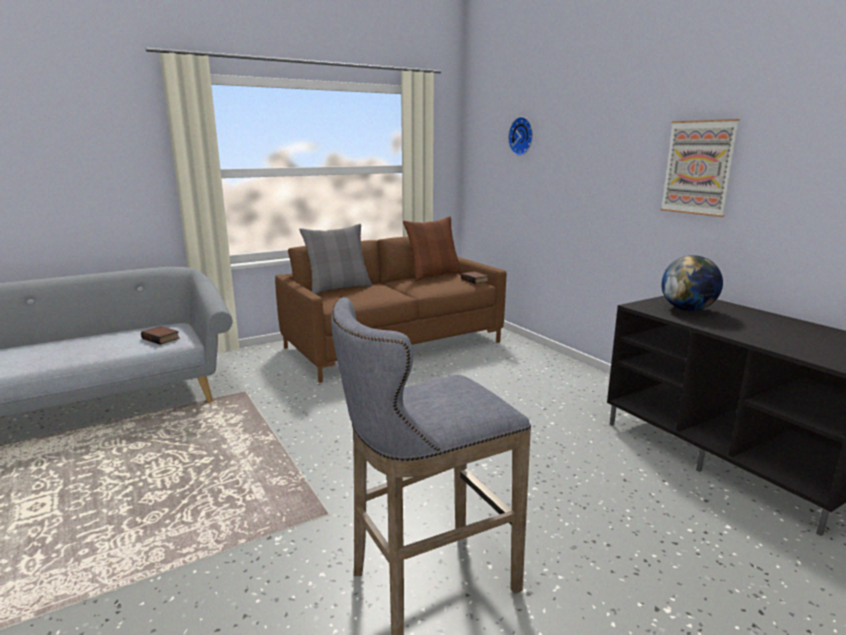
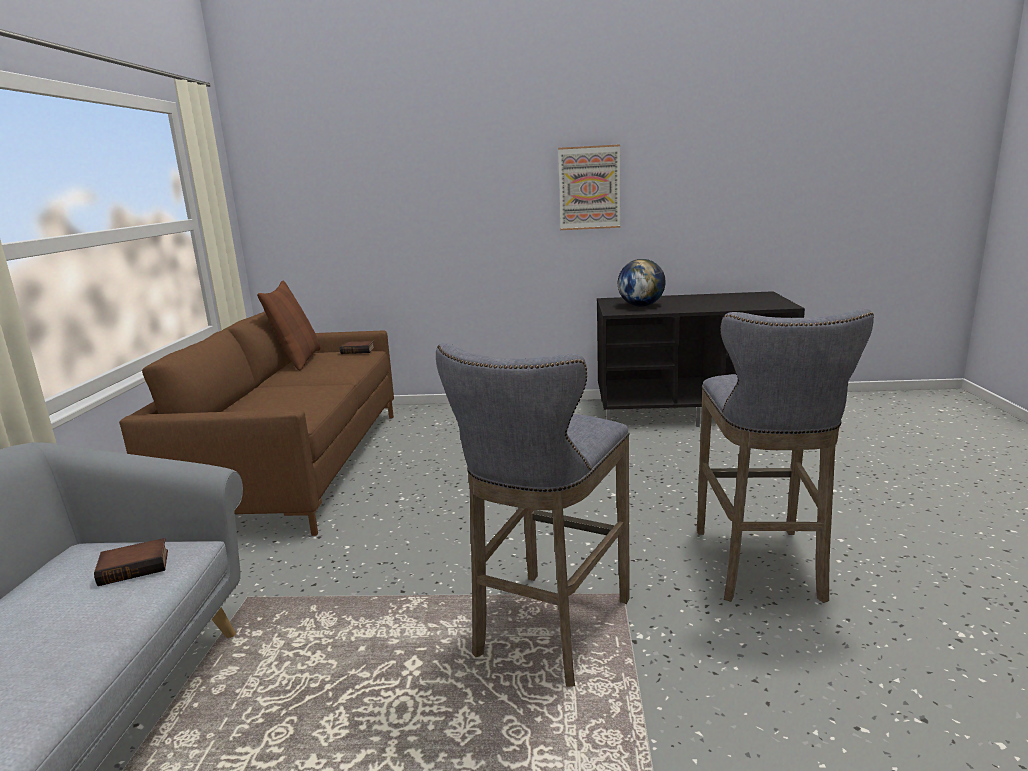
camera: 55 degrees left, 0 degrees up
grey pillow [299,224,372,294] -> none
wall clock [508,117,533,156] -> none
none -> grey stool [436,343,630,687]

